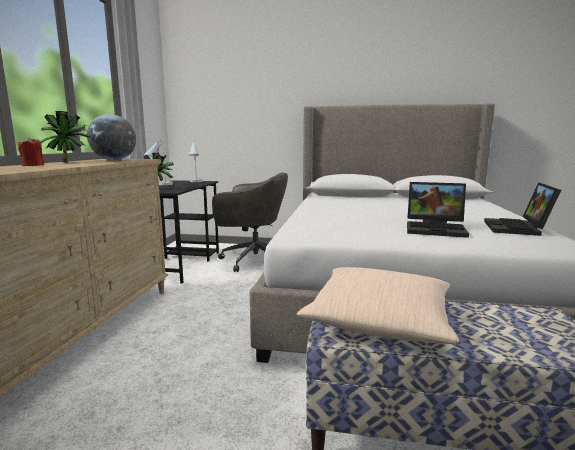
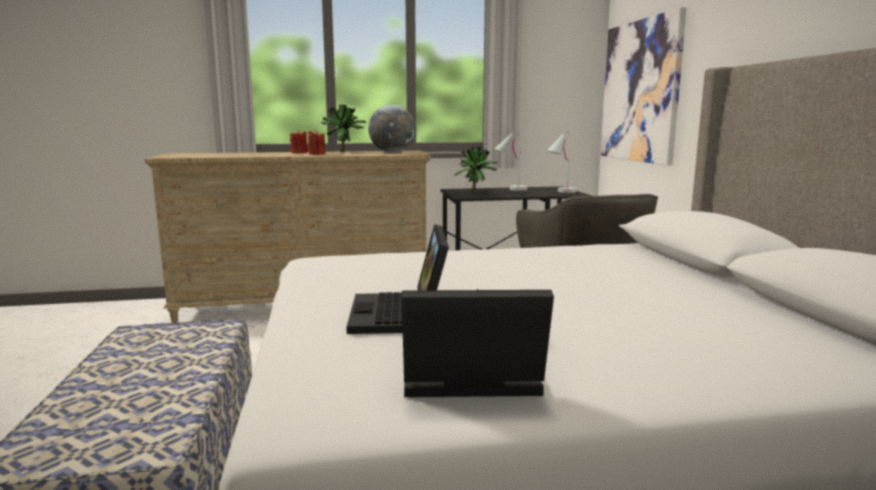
camera: 70 degrees right, 0 degrees up
beige pillow [297,267,460,344] -> none
none -> red candle [308,130,325,155]
none -> picture [601,7,687,166]

